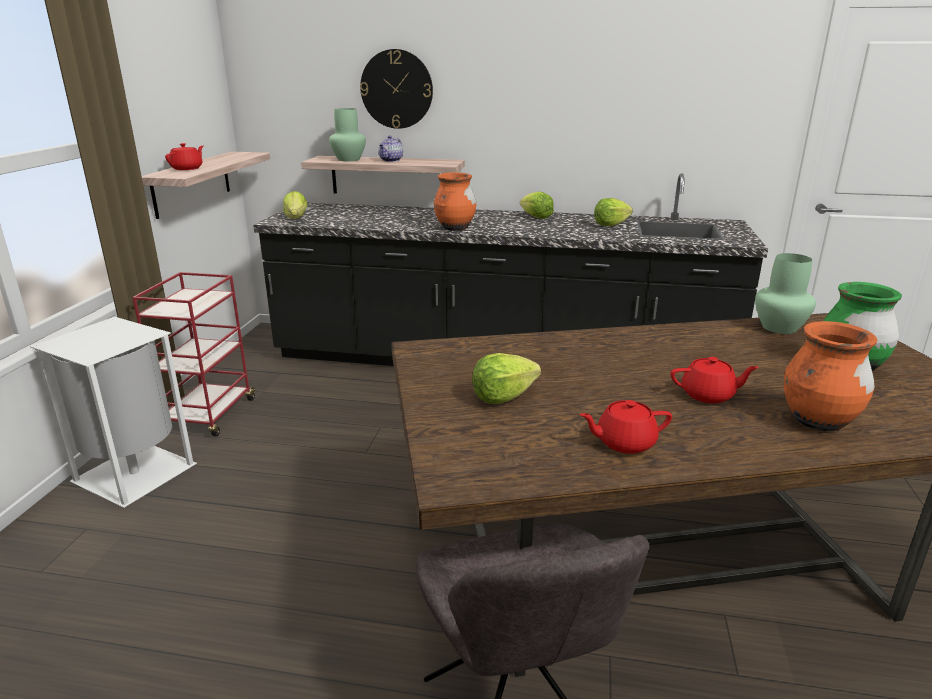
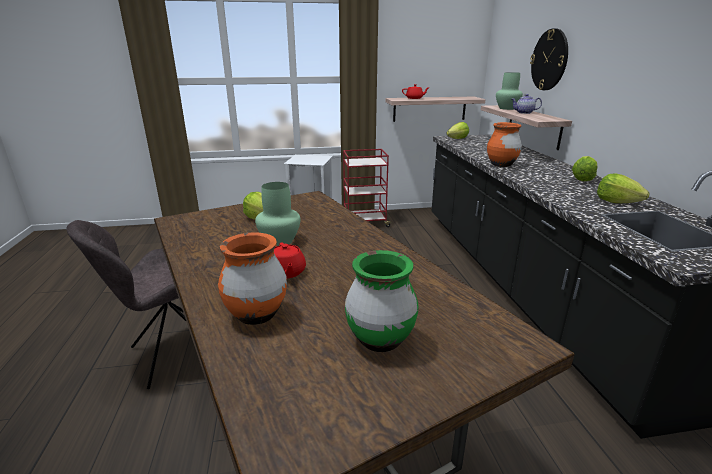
camera: 70 degrees right, 0 degrees up
red teapot [580,400,672,454] -> none
green vase [755,253,816,334] -> green vase moved to [255,182,301,246]

